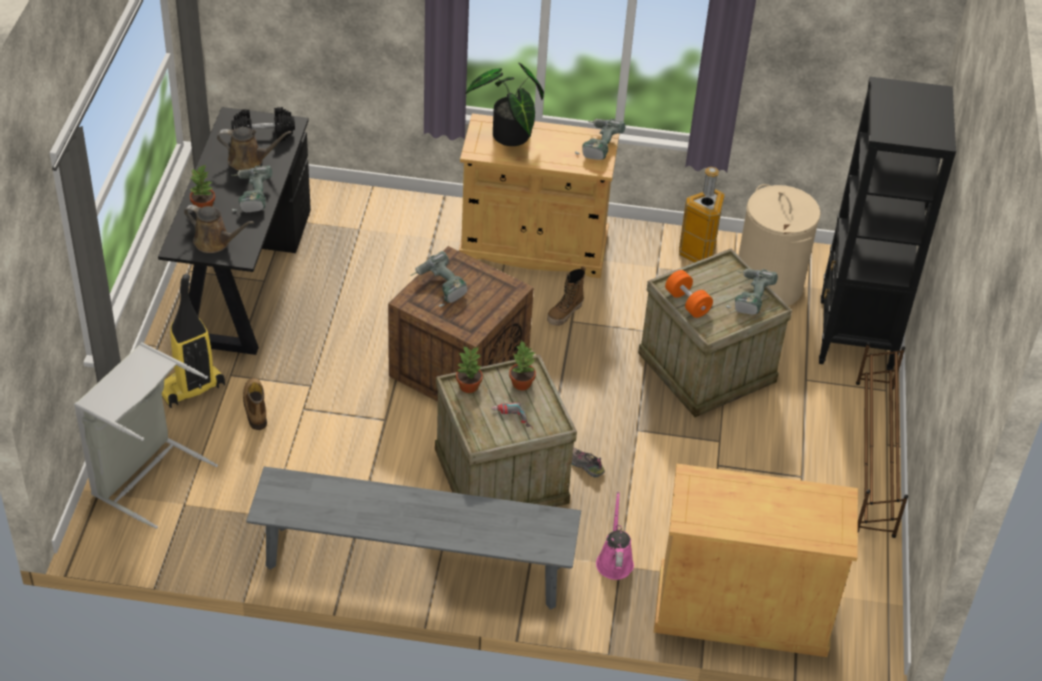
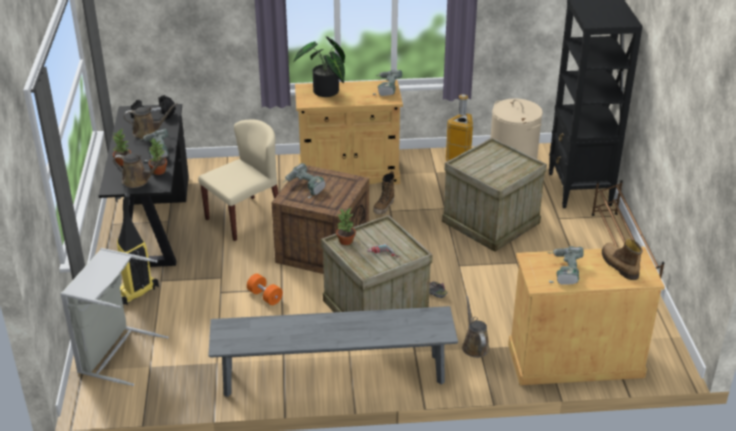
camera: 10 degrees left, 10 degrees down
boot [243,378,267,430] -> boot moved to [602,239,643,280]
potted plant [509,341,536,390] -> potted plant moved to [149,138,167,175]
pink watering can [596,492,634,580] -> brown watering can [462,296,490,358]
orange dumbbell [665,270,713,318] -> orange dumbbell moved to [247,274,283,305]
power drill [726,269,778,314] -> power drill moved to [547,246,584,285]
none -> beige chair [198,120,279,241]

